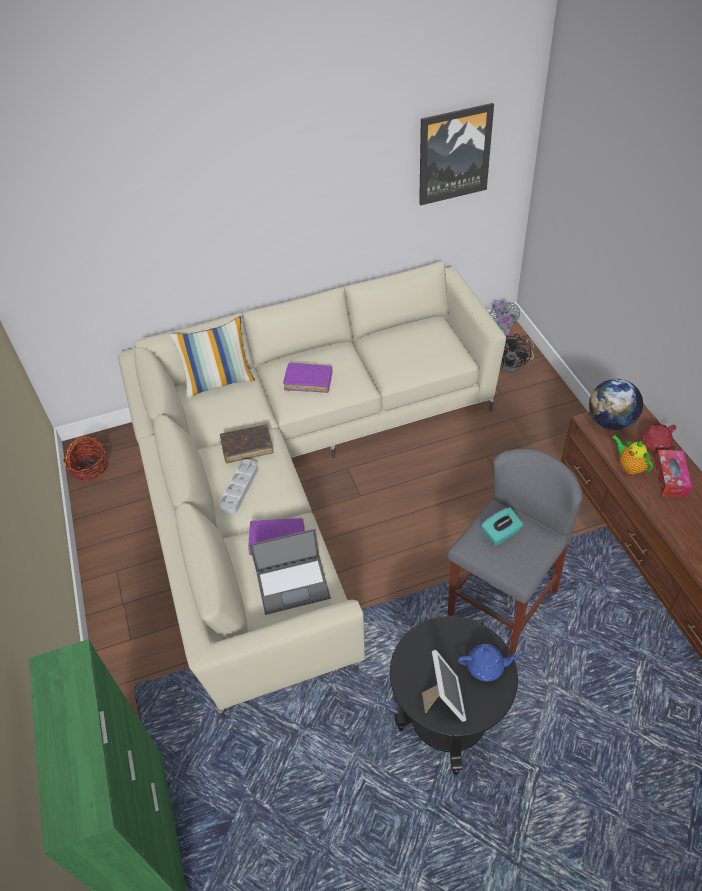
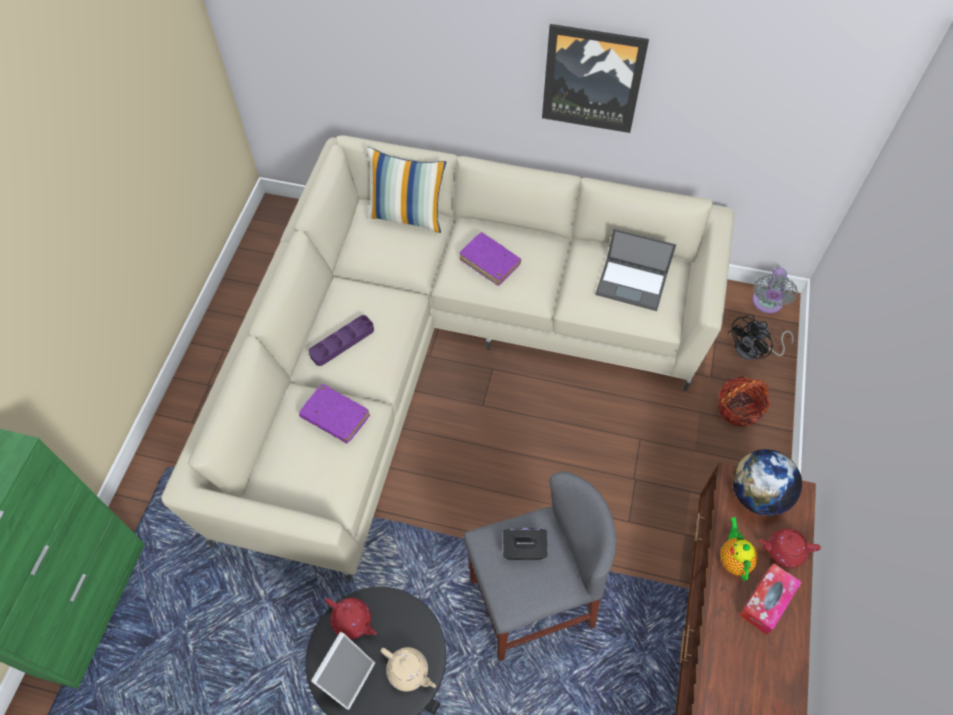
camera: 30 degrees right, 10 degrees up
basket [63,436,107,481] -> basket moved to [718,376,770,427]
grey tray [219,459,258,515] -> purple tray [309,315,374,366]
brown book [220,425,274,464] -> none
laptop [249,529,331,615] -> laptop moved to [595,229,676,311]
picture [419,103,494,206] -> picture moved to [542,24,649,133]
blue teapot [458,644,520,682] -> beige teapot [381,647,436,691]
turquoise tissue box [481,507,523,546] -> black tissue box [503,528,547,560]
none -> red teapot [325,598,377,639]

